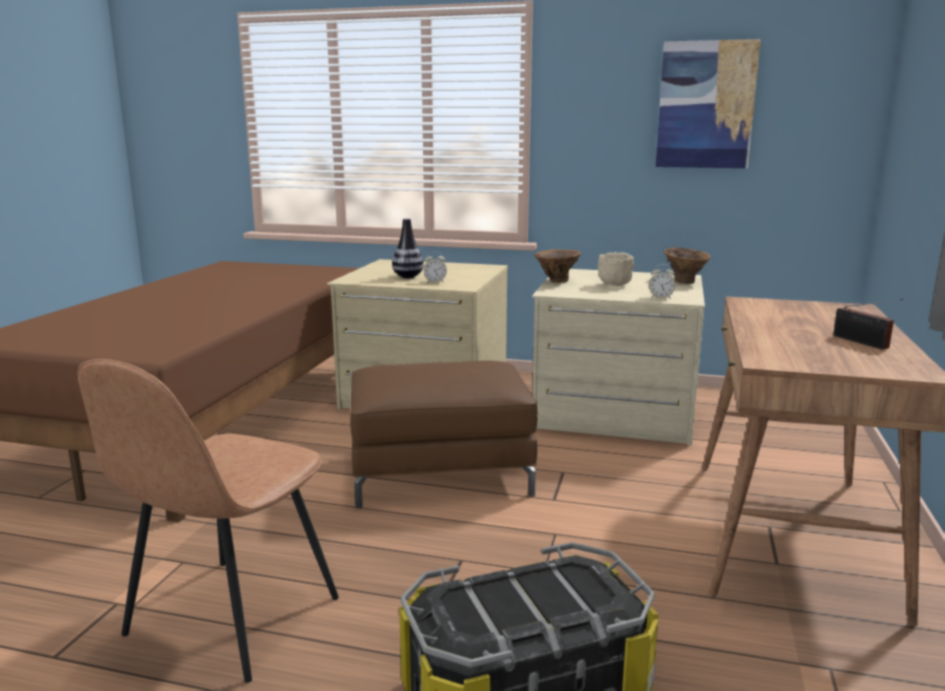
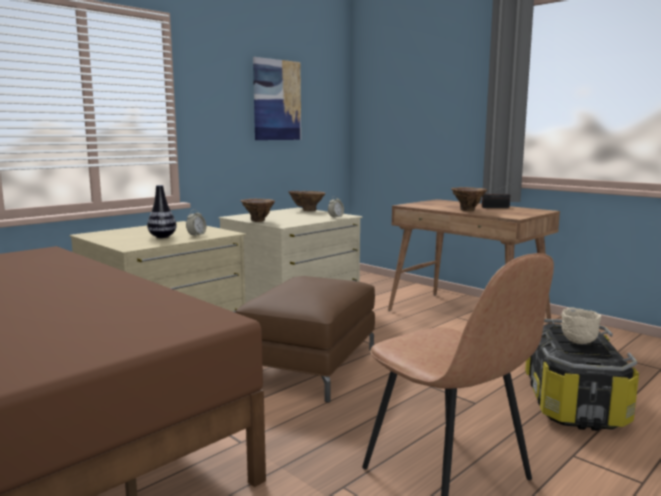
camera: 60 degrees left, 5 degrees down
beige bowl [598,252,634,286] -> beige bowl moved to [561,307,601,344]
none -> brown vase [451,187,487,211]

